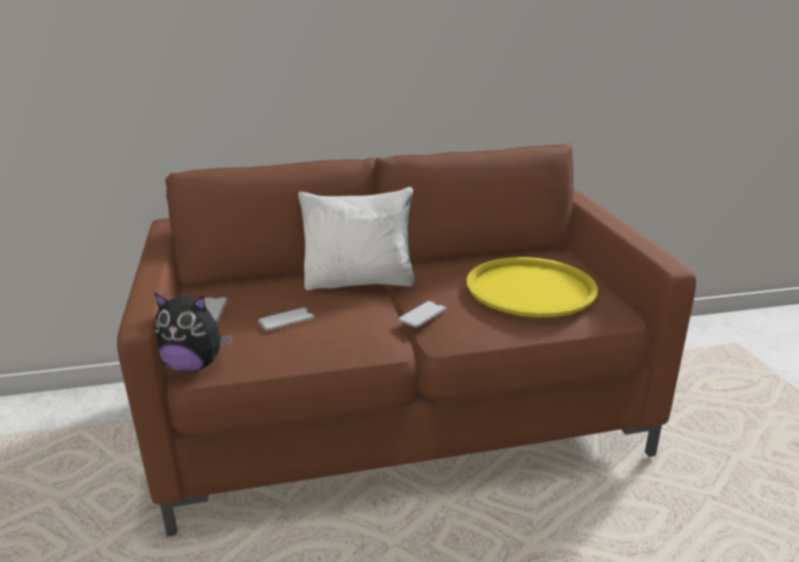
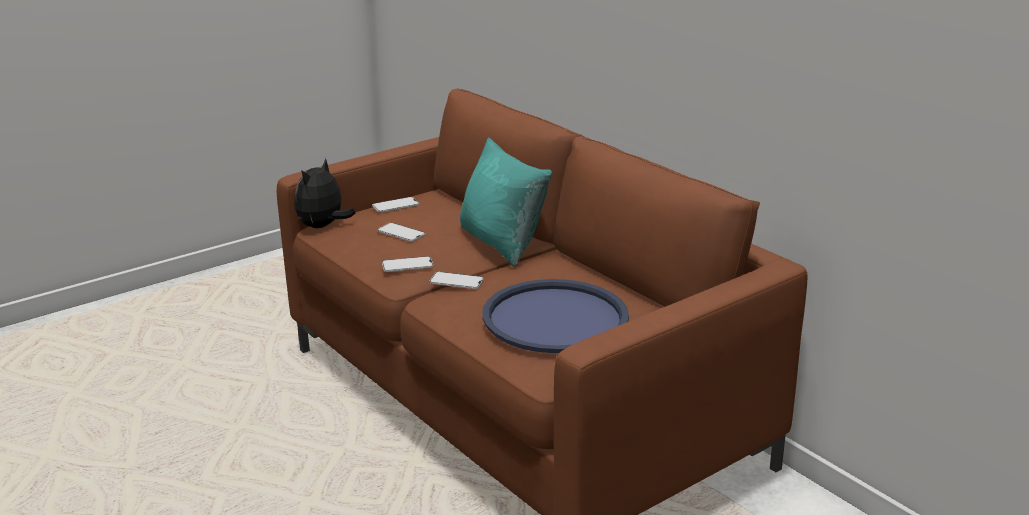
camera: 65 degrees right, 0 degrees up
plush toy [154,292,232,372] -> plush toy turned 45 degrees clockwise [294,158,355,228]
white pillow [298,187,416,290] -> turquoise pillow [460,138,552,267]
yellow tray [467,257,598,317] -> blue tray [482,279,629,353]
none -> phone [382,256,433,272]

